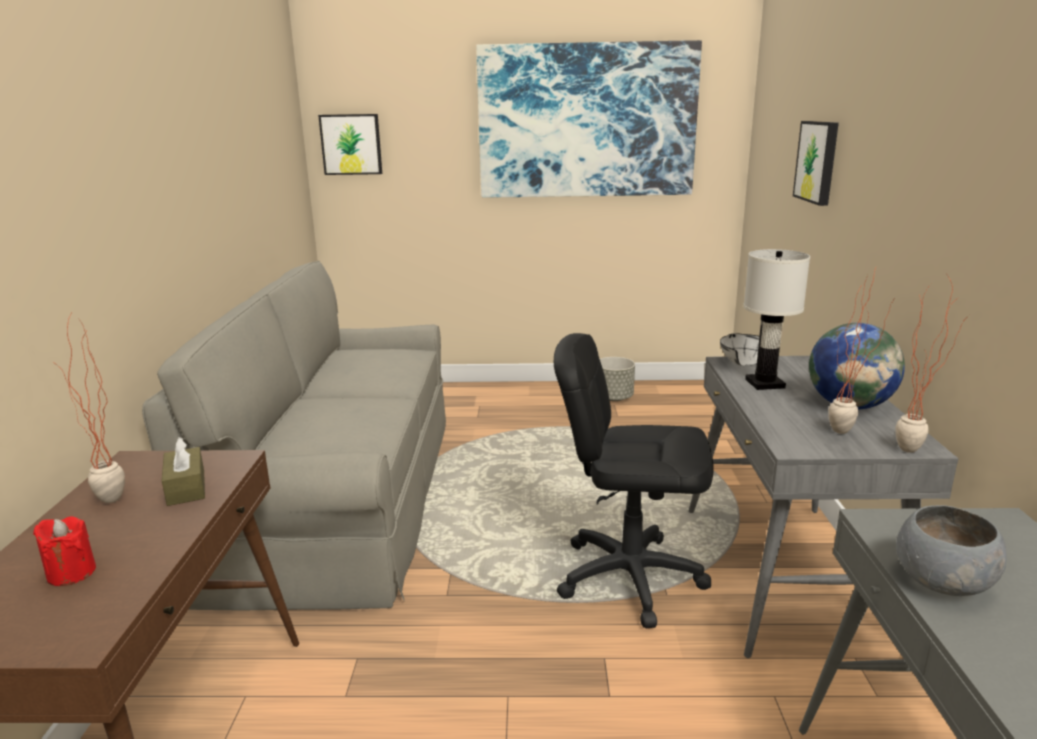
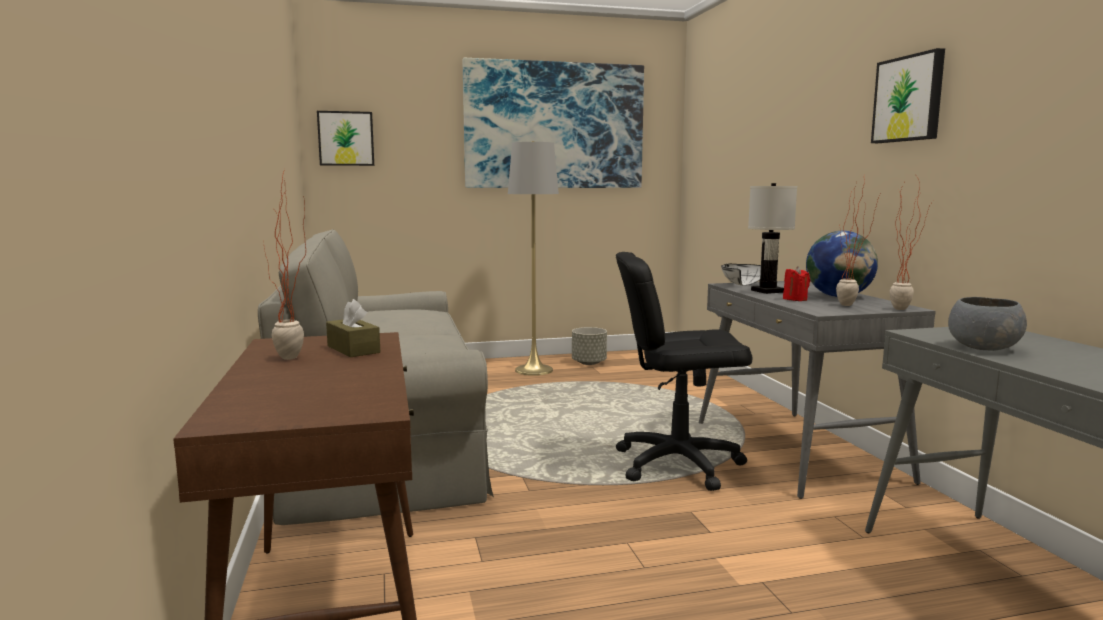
camera: 15 degrees left, 10 degrees down
red candle [33,516,96,586] -> red candle moved to [783,266,810,301]
picture [793,121,839,206] -> picture moved to [871,48,945,143]
none -> grey floor lamp [508,141,559,376]

